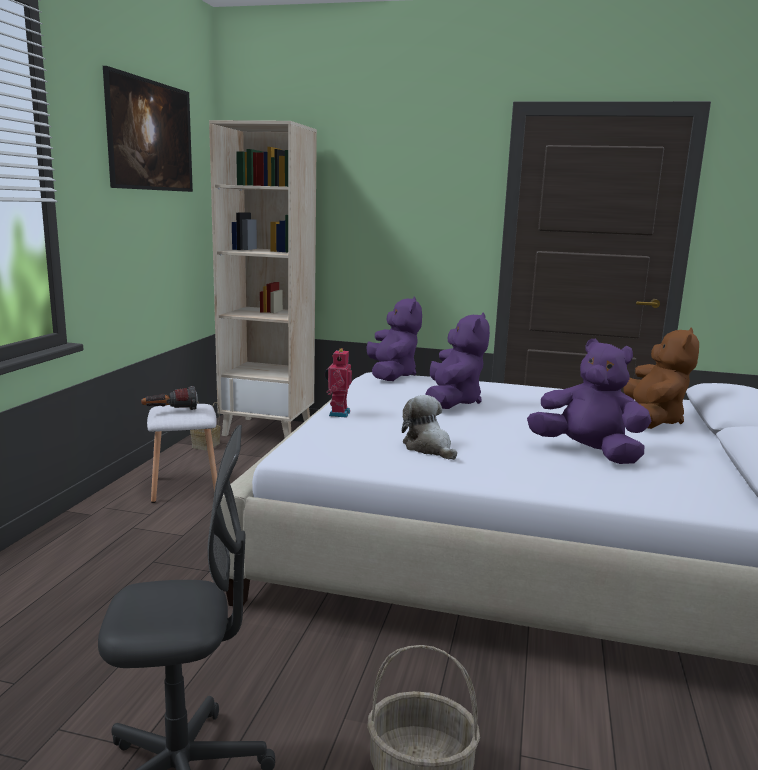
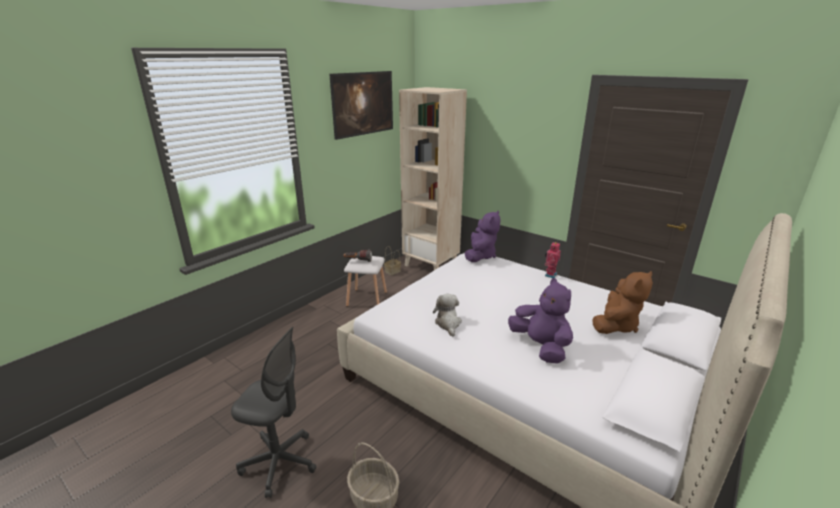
camera: 25 degrees right, 10 degrees up
toy robot [325,348,352,418] -> toy robot moved to [545,242,561,278]
purple plush toy [425,312,490,409] -> none

